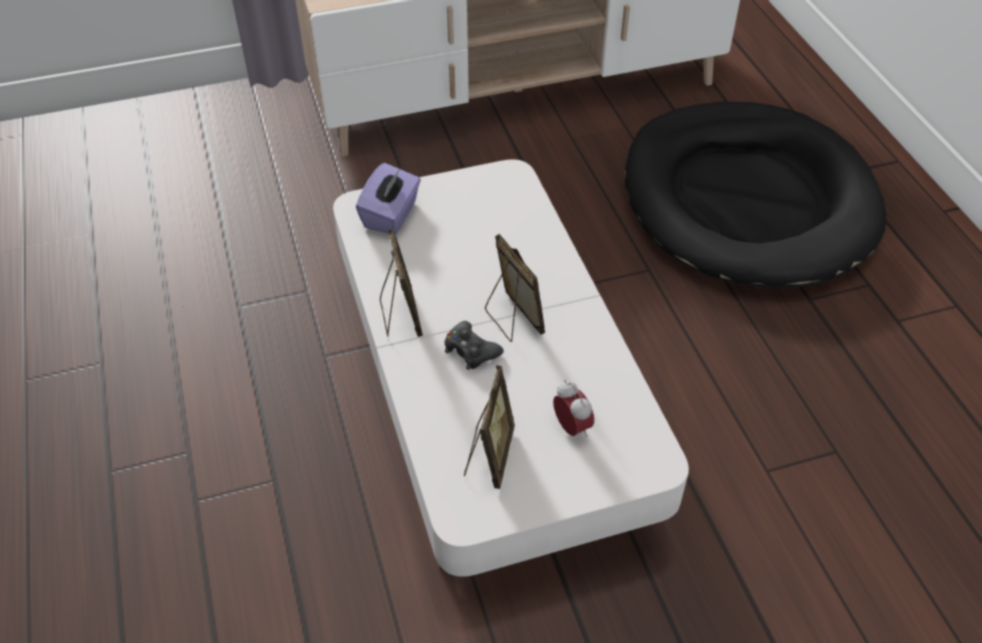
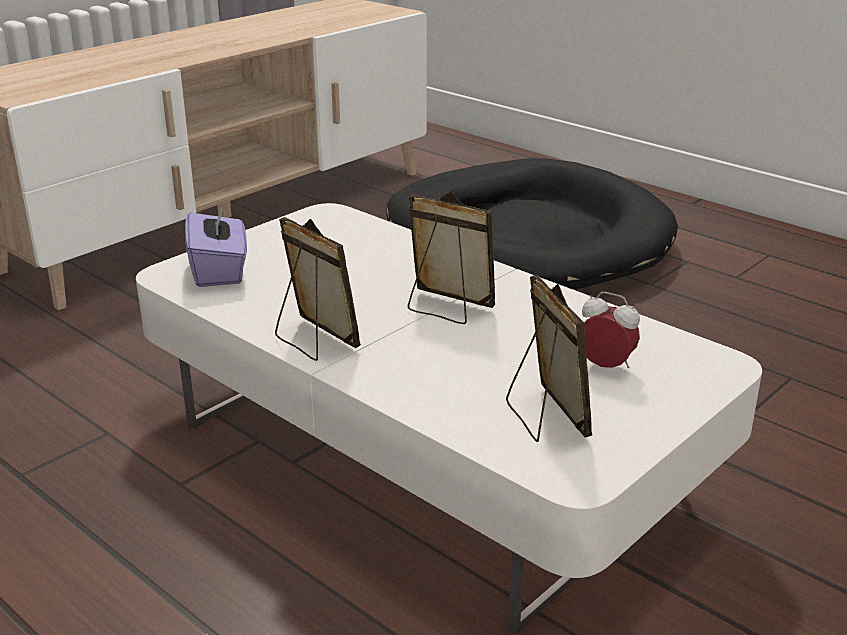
camera: 30 degrees left, 20 degrees down
black game controller [444,321,504,370] -> none

